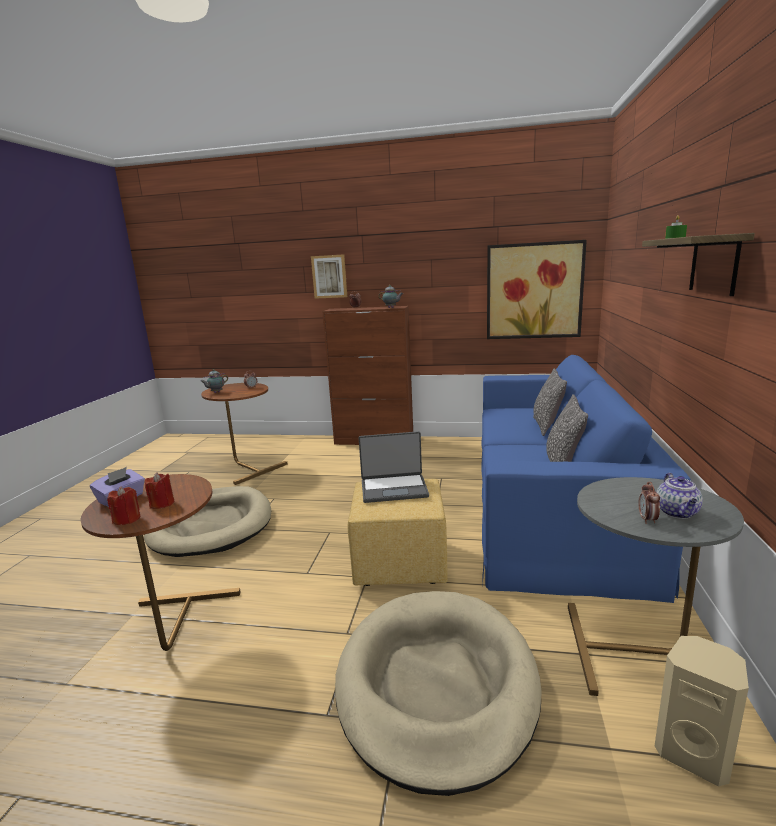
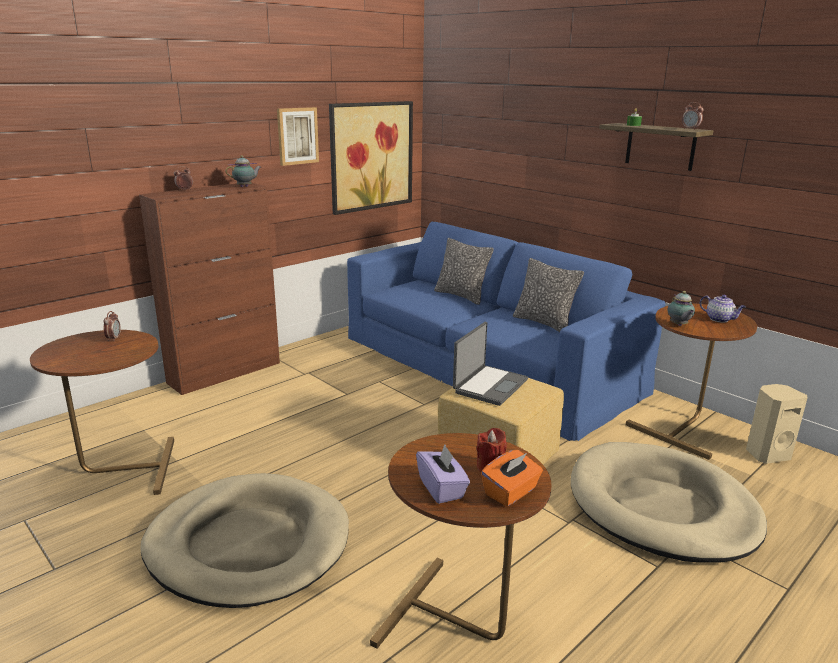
camera: 55 degrees left, 5 degrees up
red candle [107,486,141,525] -> orange tissue box [481,450,543,506]
teapot [200,369,228,393] -> teapot moved to [668,291,695,326]
picture [311,254,347,299] -> picture moved to [277,107,319,166]
grey side table [568,477,744,696] -> brown side table [626,303,757,460]
alarm clock [639,481,660,524] -> alarm clock moved to [682,102,704,130]

